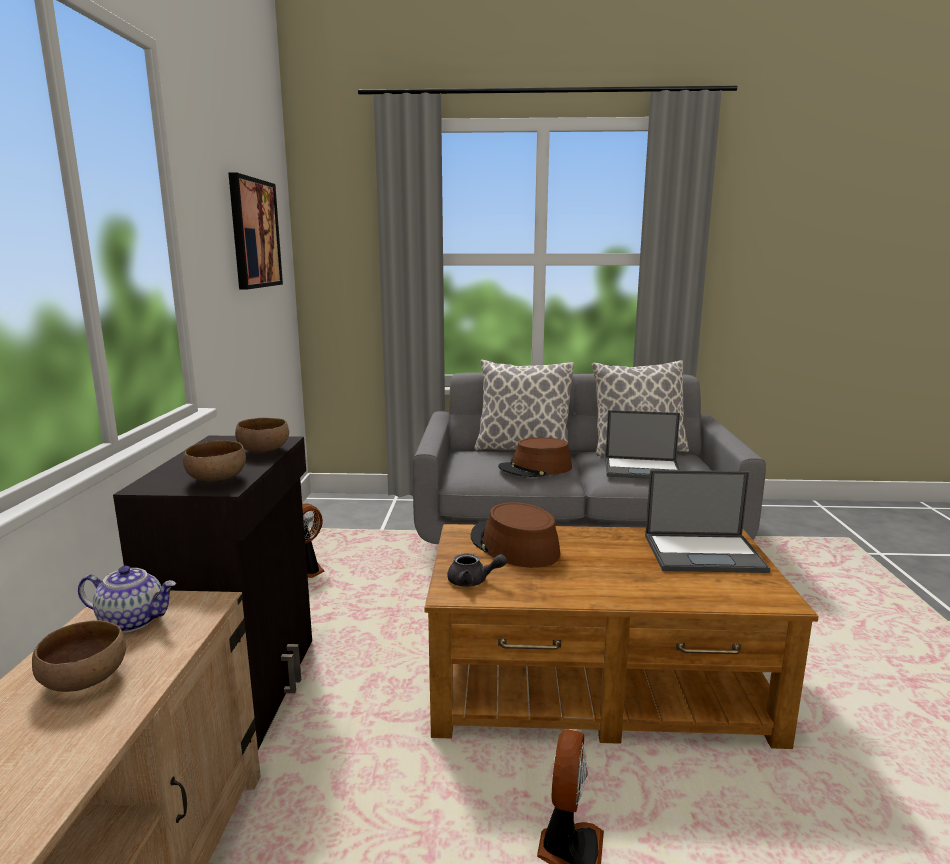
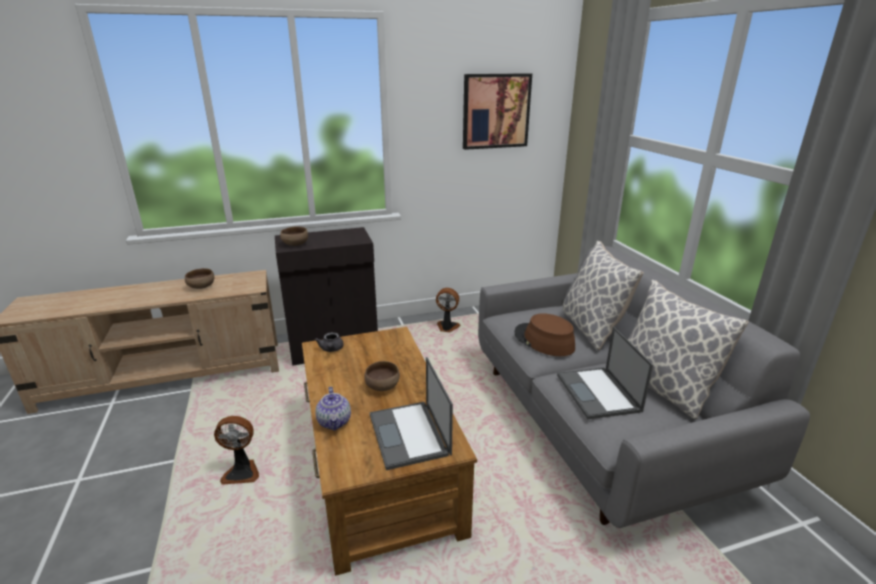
camera: 70 degrees right, 10 degrees up
teapot [78,566,176,633] -> teapot moved to [315,387,351,431]
brown bowl [235,418,289,453] -> brown bowl moved to [364,361,400,391]
brown hat [471,502,560,568] -> none

